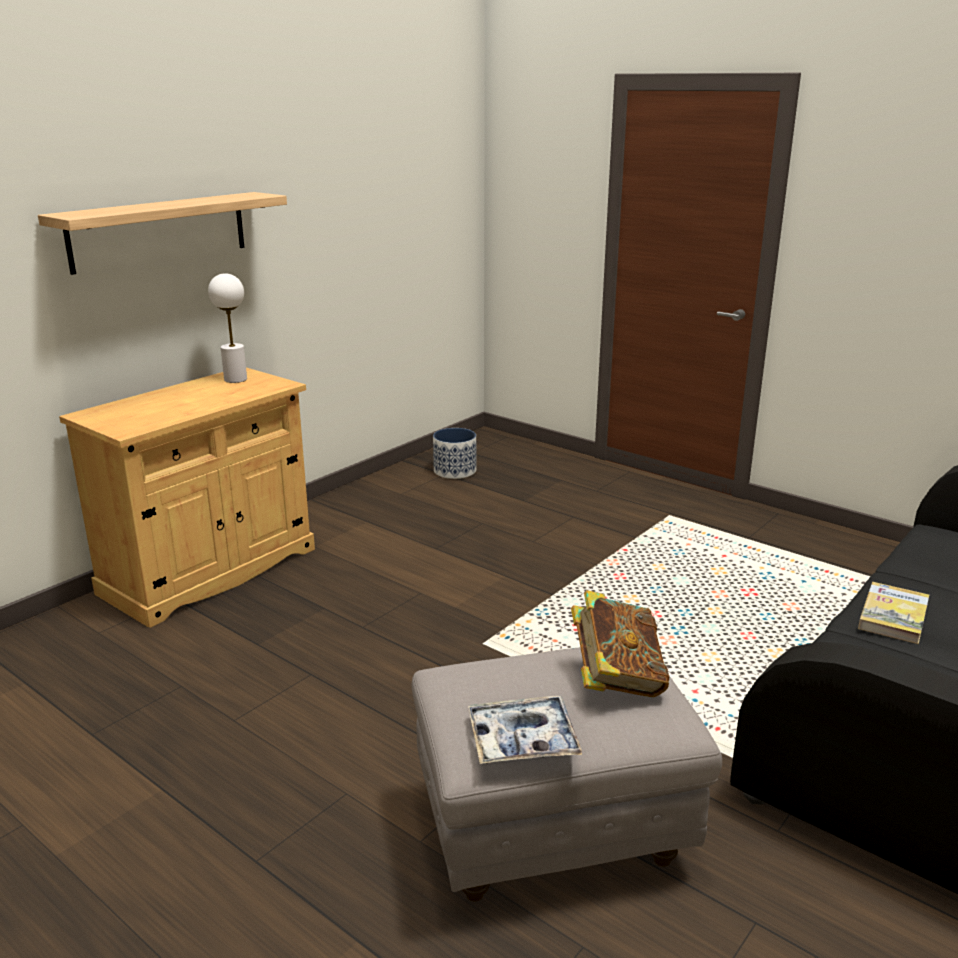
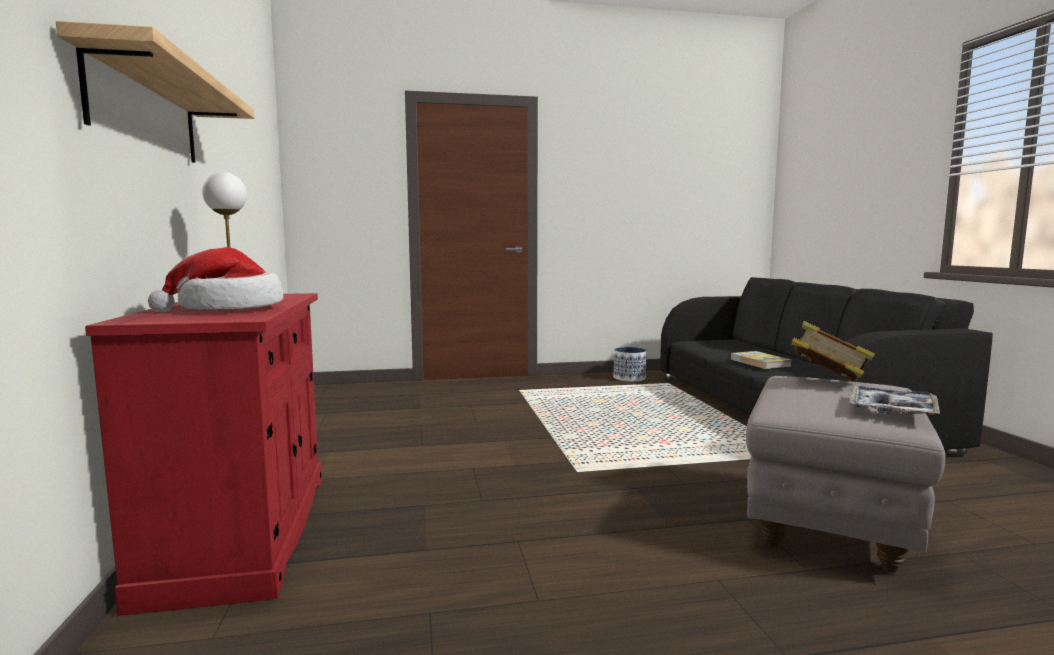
camera: 50 degrees left, 15 degrees down
beige cabinet [59,367,315,628] -> red cabinet [85,293,322,616]
planter [433,428,476,479] -> planter moved to [614,347,647,382]
none -> hat [148,247,283,312]

